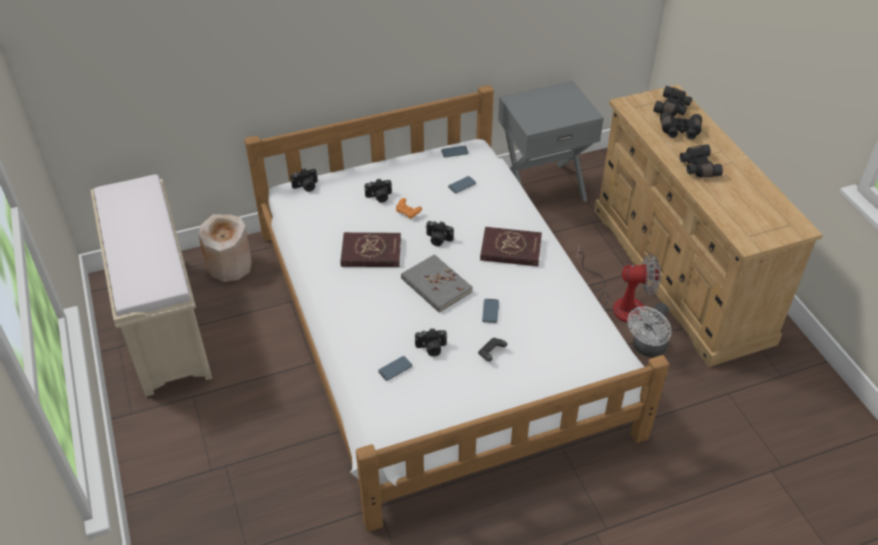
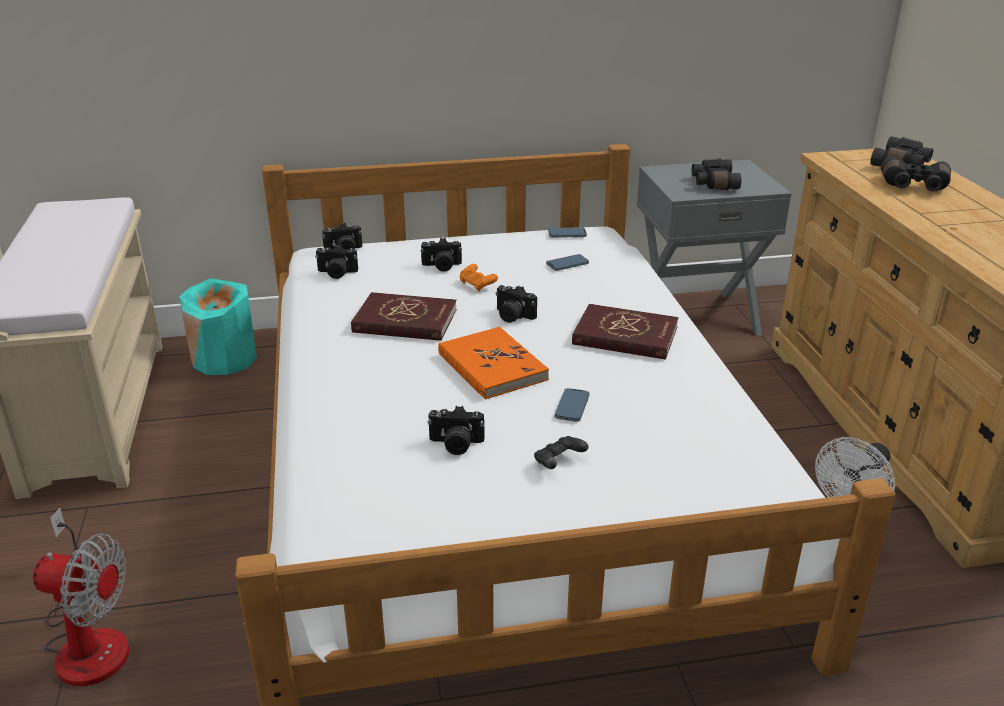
camera: 10 degrees right, 15 degrees down
beige vase [198,214,252,282] -> turquoise vase [179,278,257,375]
phone [378,356,412,381] -> none
grey book [401,254,473,313] -> orange book [438,327,549,400]
fan [577,244,660,323] -> fan moved to [33,508,129,686]
black binoculars [680,145,723,177] -> black binoculars moved to [691,158,741,190]
none -> camera [315,244,358,279]

